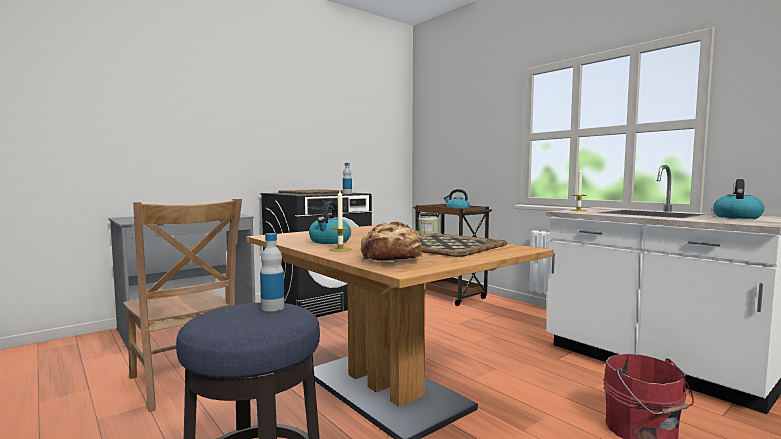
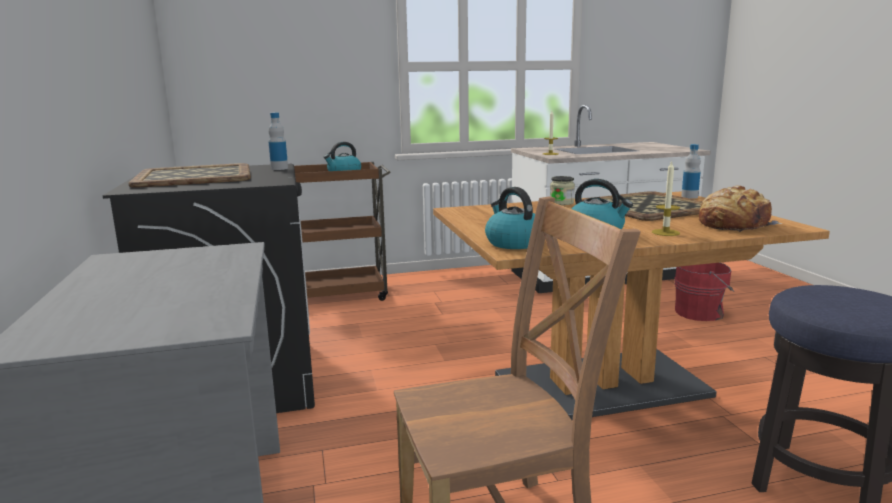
camera: 65 degrees left, 10 degrees up
bottle [260,233,285,311] -> bottle moved to [681,144,701,199]
kettle [713,179,764,219] -> kettle moved to [485,187,535,249]

